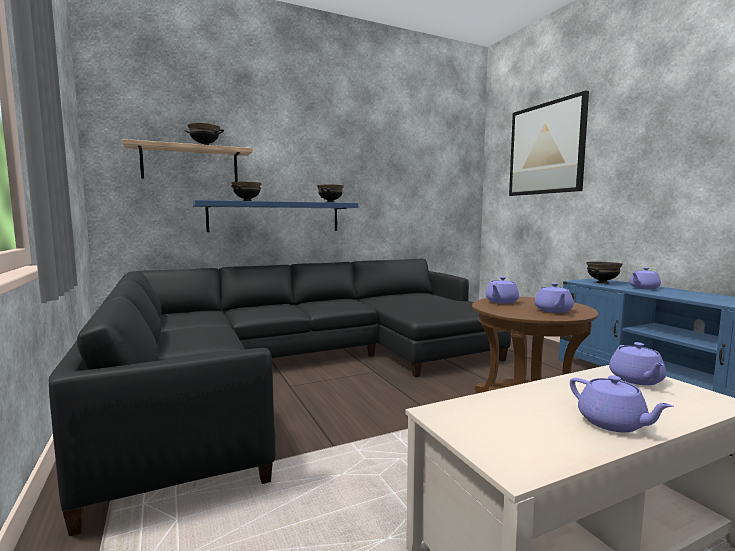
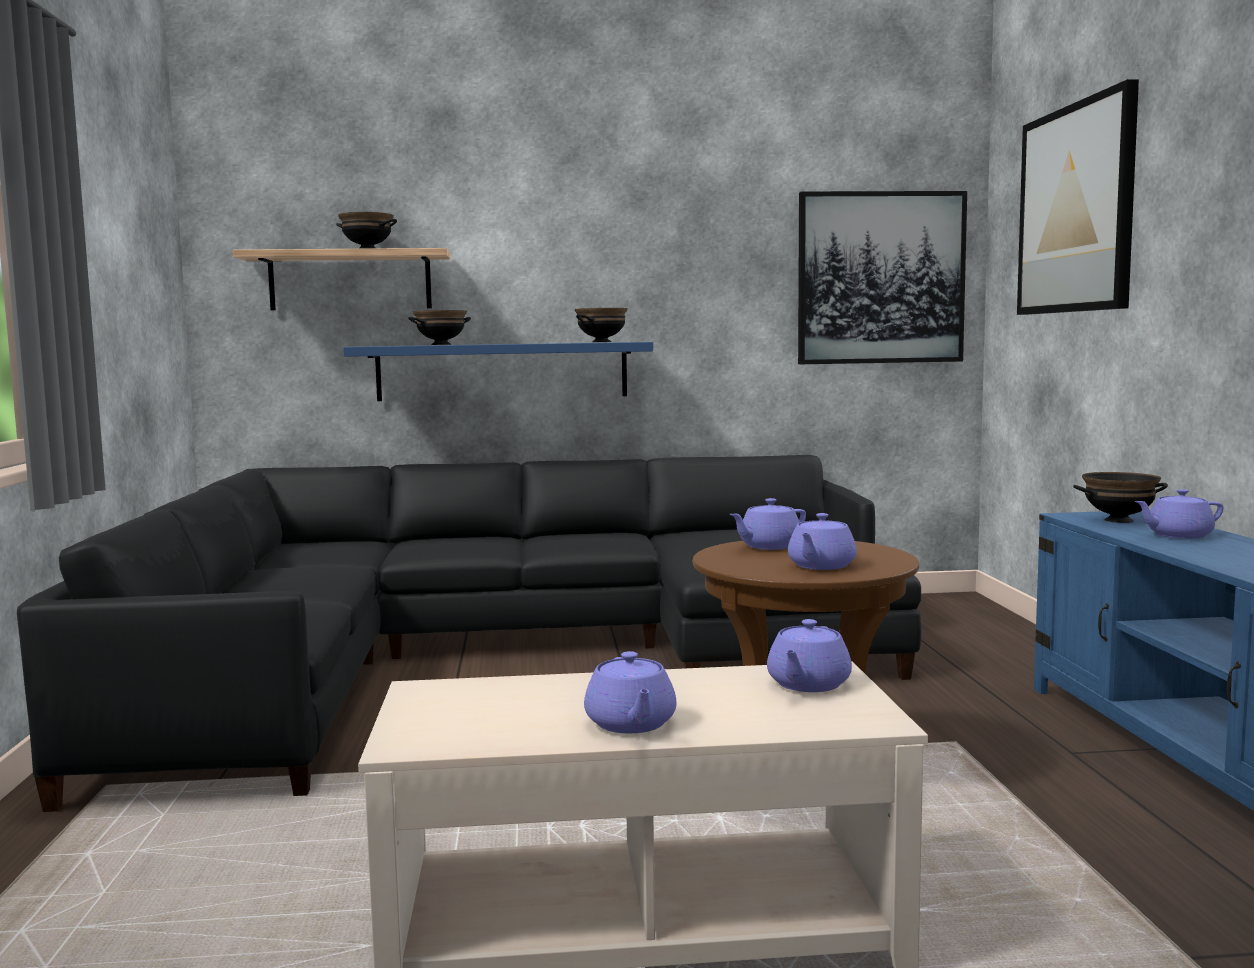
camera: 20 degrees right, 0 degrees up
none -> picture [798,191,967,364]

